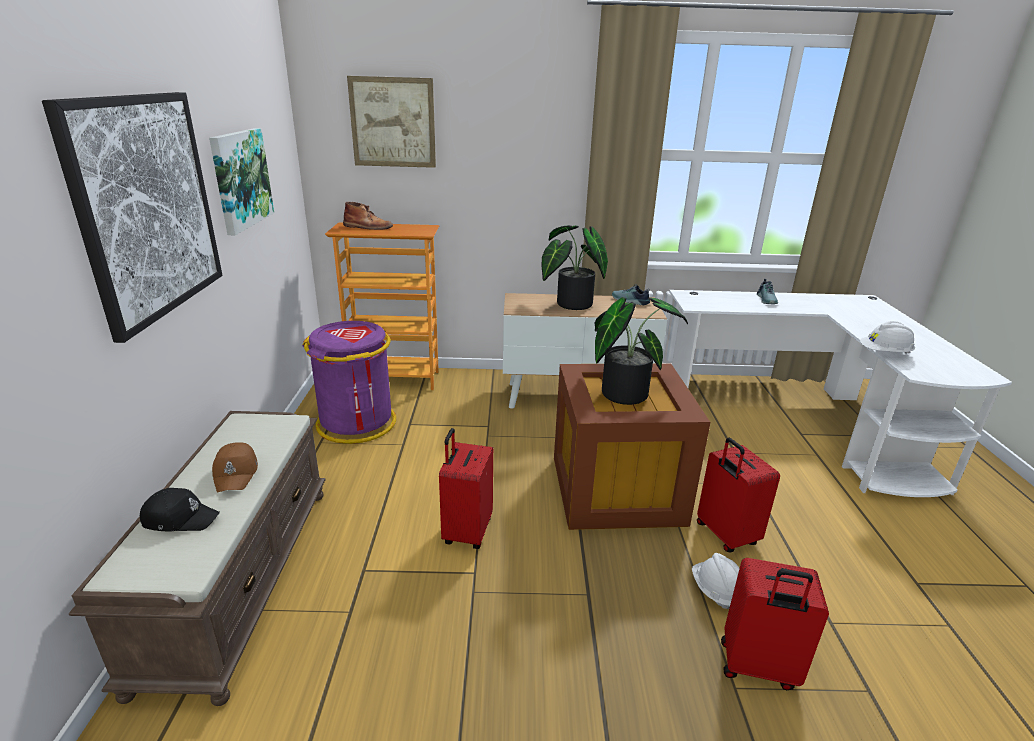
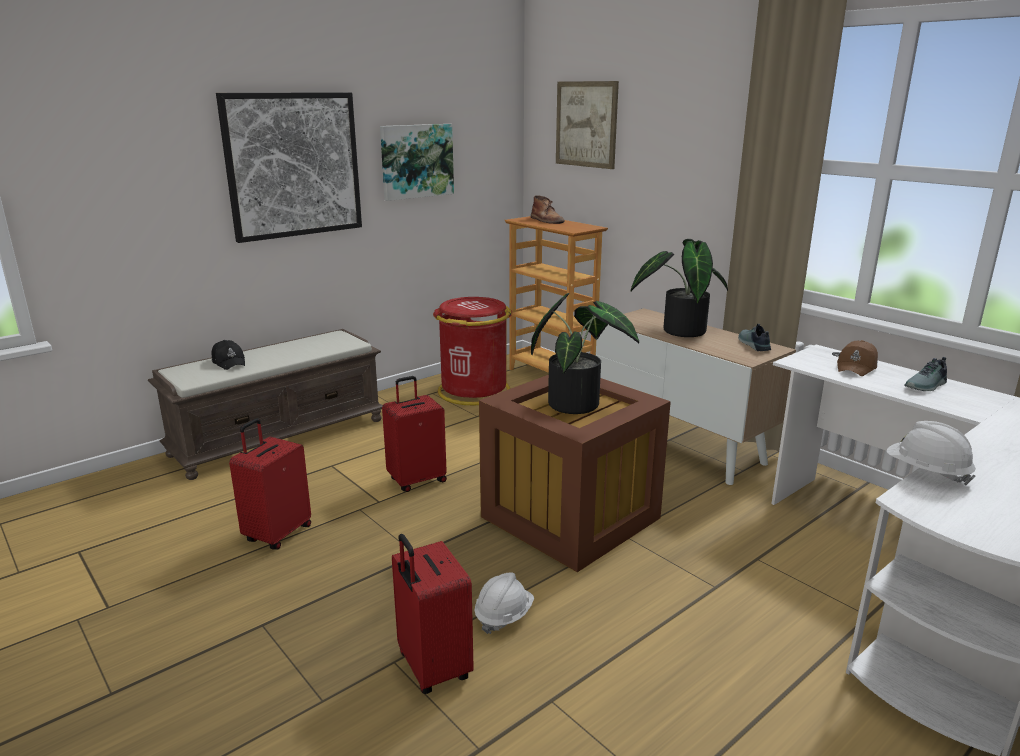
camera: 50 degrees right, 5 degrees down
brown cap [212,442,258,493] -> brown cap moved to [837,340,878,376]
purple trash can [302,321,396,444] -> red trash can [433,297,512,405]
red suitcase [697,438,780,552] -> red suitcase moved to [229,418,311,550]

